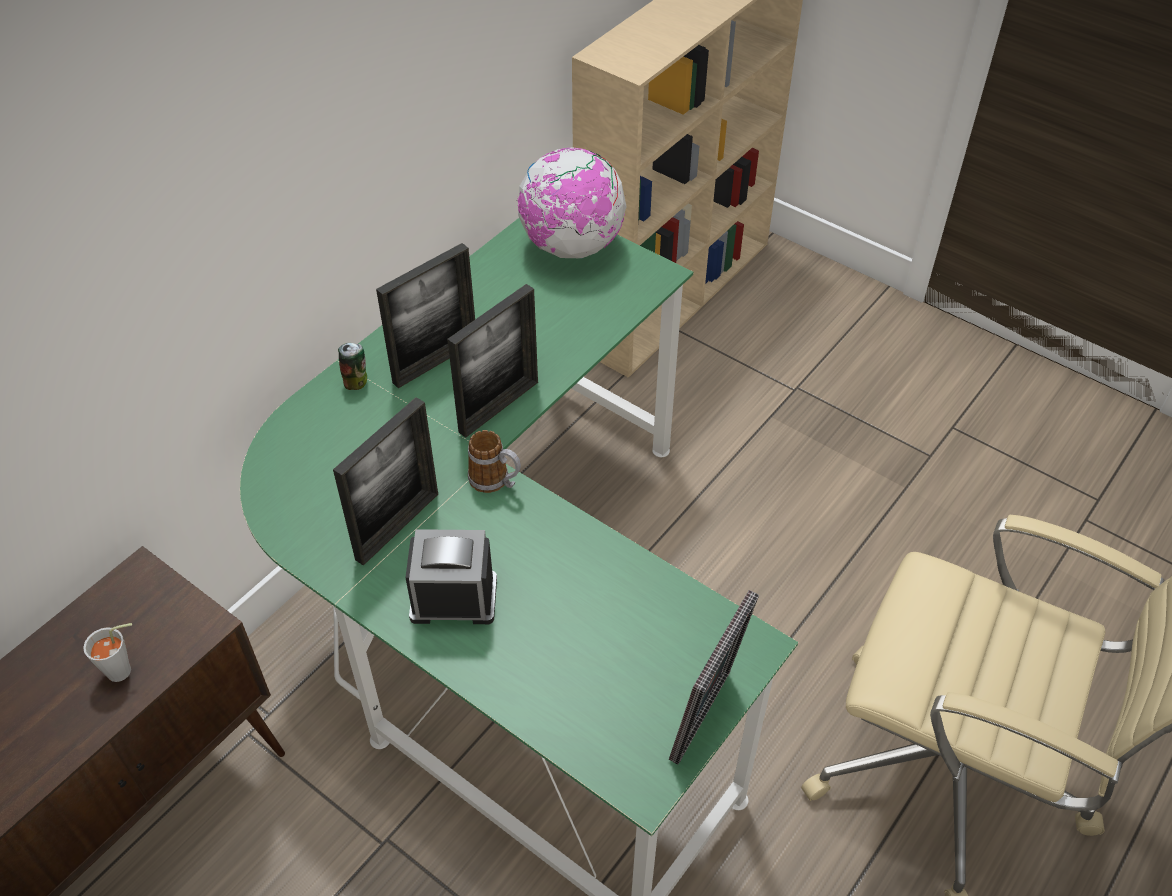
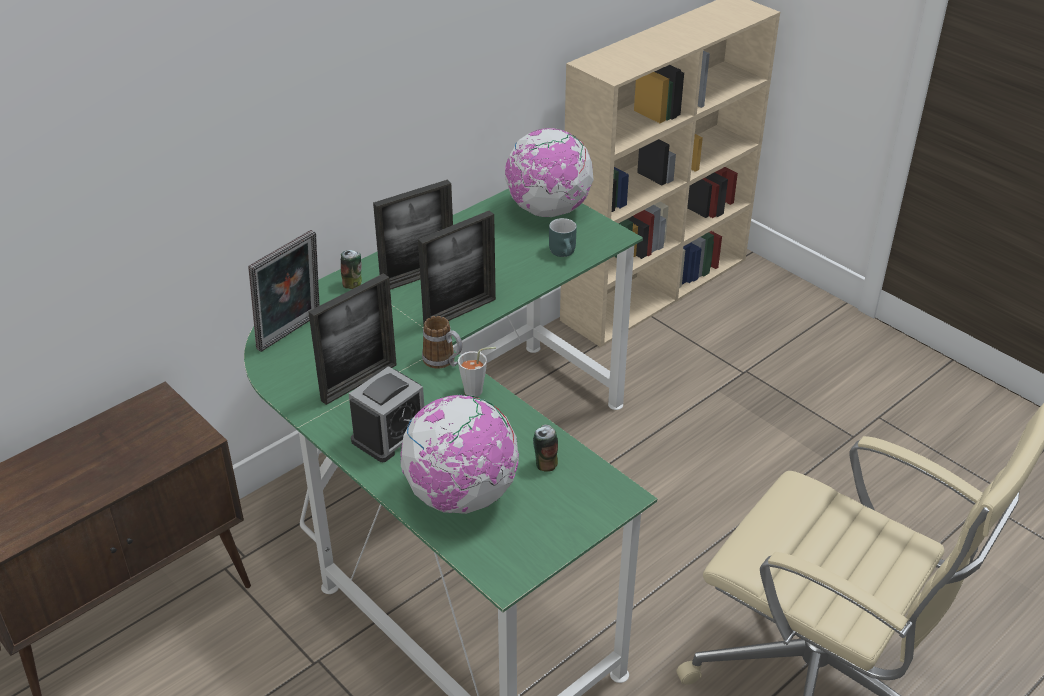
camera: 10 degrees right, 10 degrees down
grey cup [83,623,132,682] -> grey cup moved to [458,347,496,397]
alarm clock [405,529,497,624] -> alarm clock turned 120 degrees clockwise [349,366,424,462]
picture frame [669,590,759,765] -> picture frame moved to [248,230,320,352]
none -> globe [400,395,519,514]
none -> can [533,425,558,472]
none -> turquoise mug [549,218,577,257]

